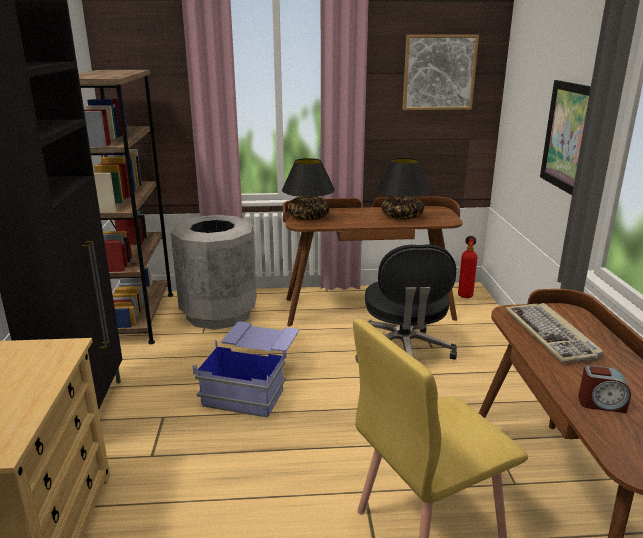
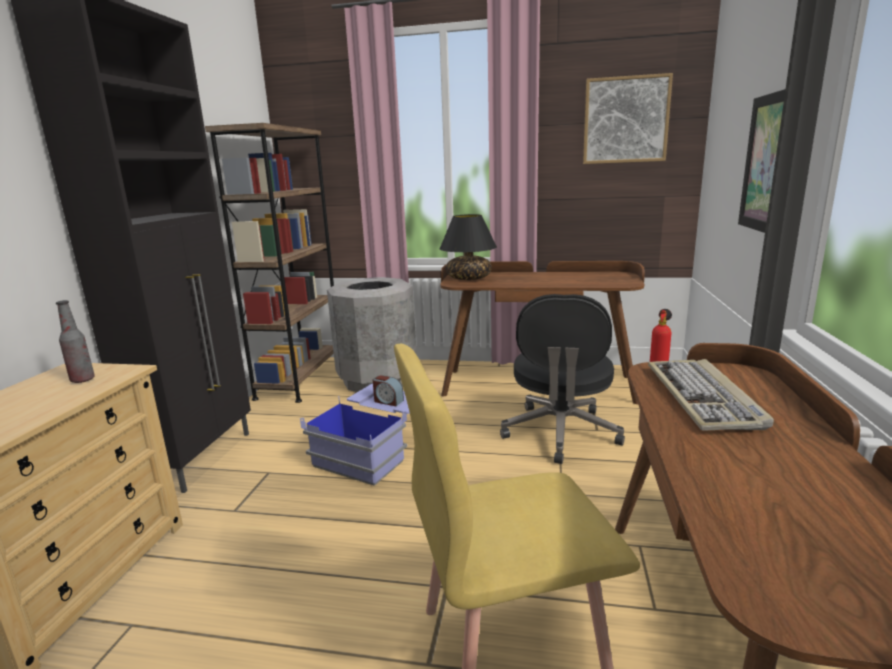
camera: 15 degrees right, 5 degrees down
black table lamp [377,158,431,219] -> none
alarm clock [578,365,631,413] -> alarm clock moved to [373,375,404,406]
none -> bottle [56,300,95,383]

